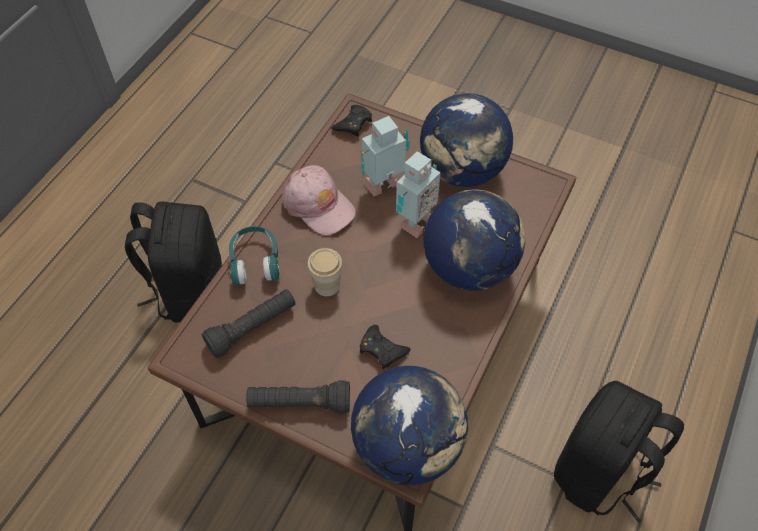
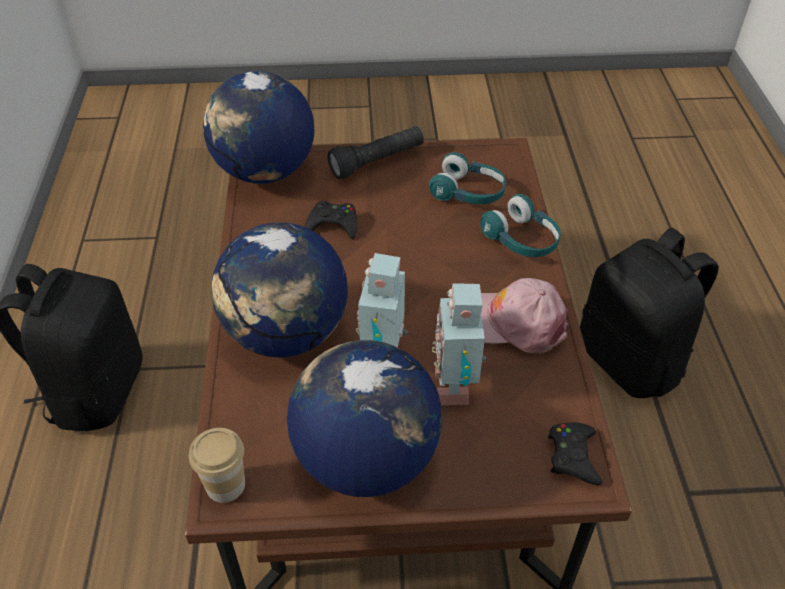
camera: 150 degrees right, 10 degrees down
black flashlight [202,289,295,358] -> turquoise headphones [429,152,506,204]
cup [307,248,343,296] -> cup moved to [189,428,245,503]
toy robot [361,116,410,196] -> toy robot turned 150 degrees clockwise [432,283,486,405]

